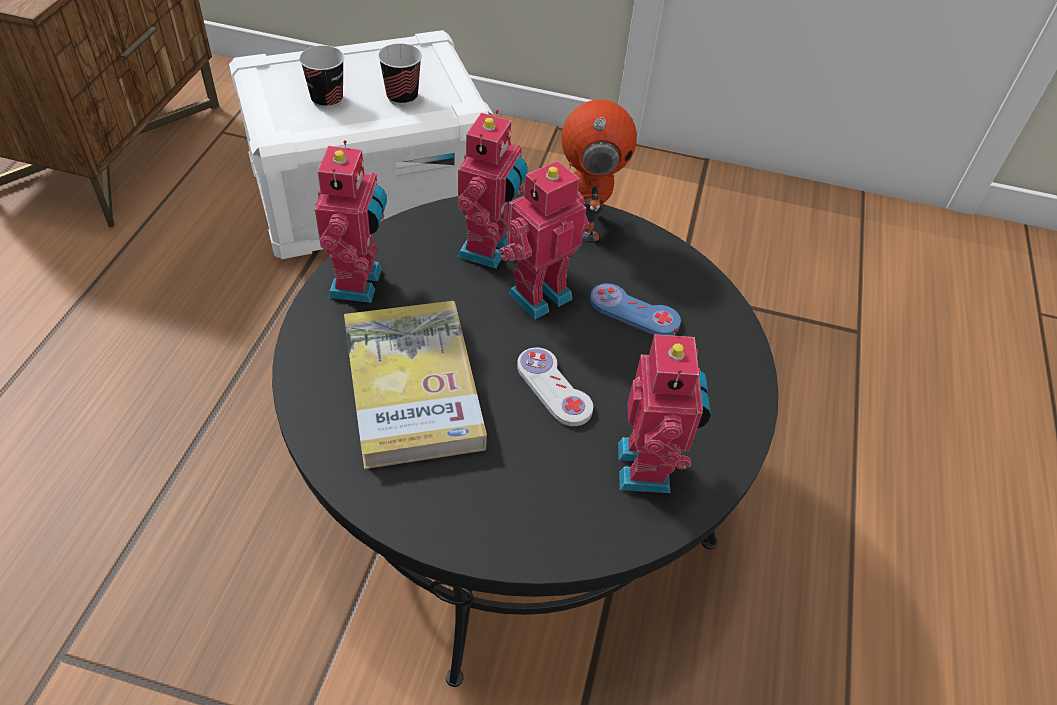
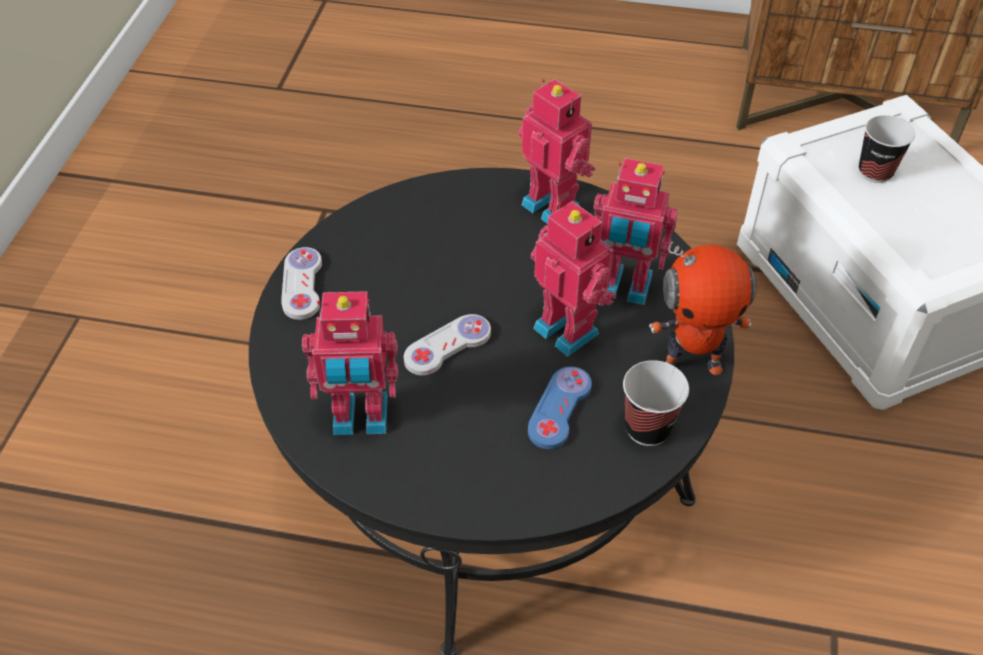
camera: 90 degrees right, 0 degrees up
toy robot [315,140,387,303] -> toy robot turned 135 degrees counterclockwise [518,79,595,224]
book [344,301,487,469] -> none
cup [378,43,422,106] -> cup moved to [623,360,689,446]
none -> white game controller [281,247,322,320]

